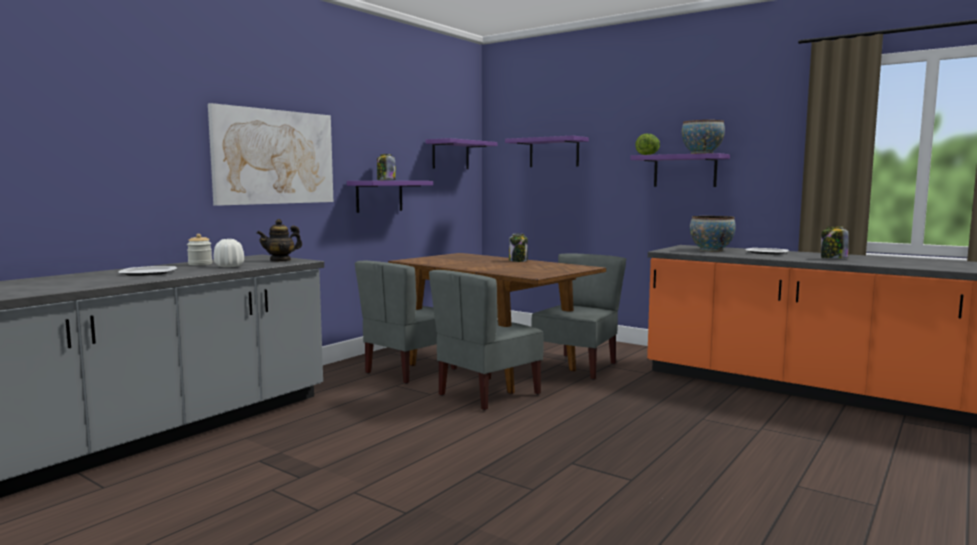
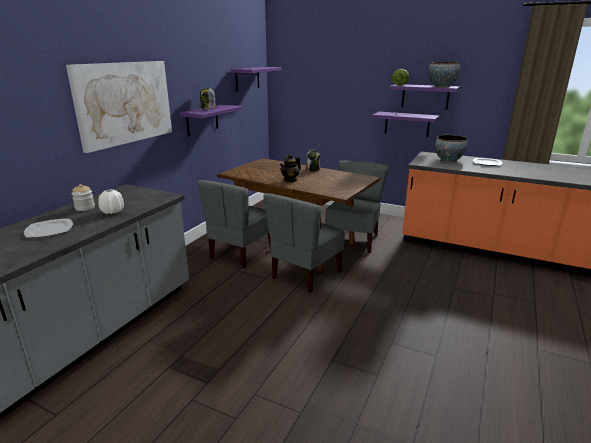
camera: 10 degrees left, 15 degrees up
teapot [257,219,302,262] -> teapot moved to [280,154,301,182]
purple shelf [505,136,589,167] -> purple shelf moved to [372,112,439,137]
jar [821,227,849,258] -> none

